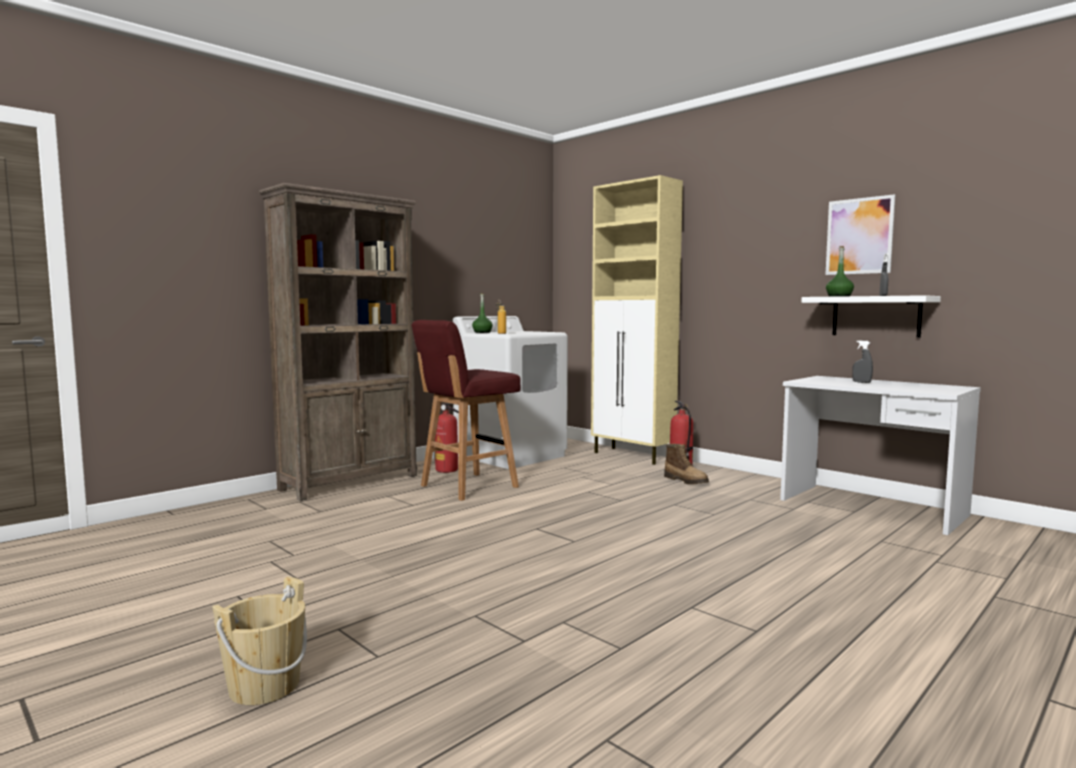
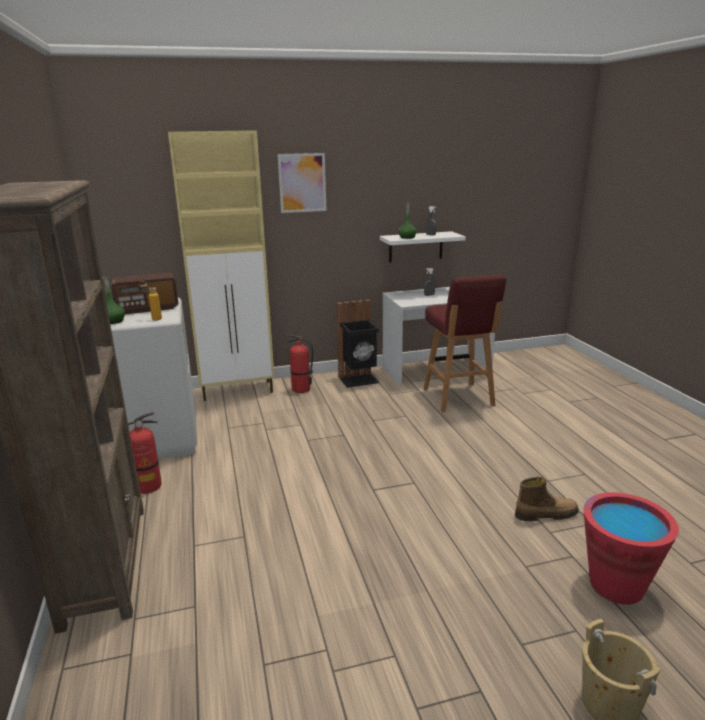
camera: 60 degrees left, 15 degrees up
red stool [412,320,521,501] -> red stool moved to [423,275,507,412]
boot [664,444,709,484] -> boot moved to [515,477,579,521]
picture [825,194,895,275] -> picture moved to [278,153,326,213]
none -> radio [111,273,178,314]
none -> black trash can [337,300,379,388]
none -> red bucket [583,492,679,605]

